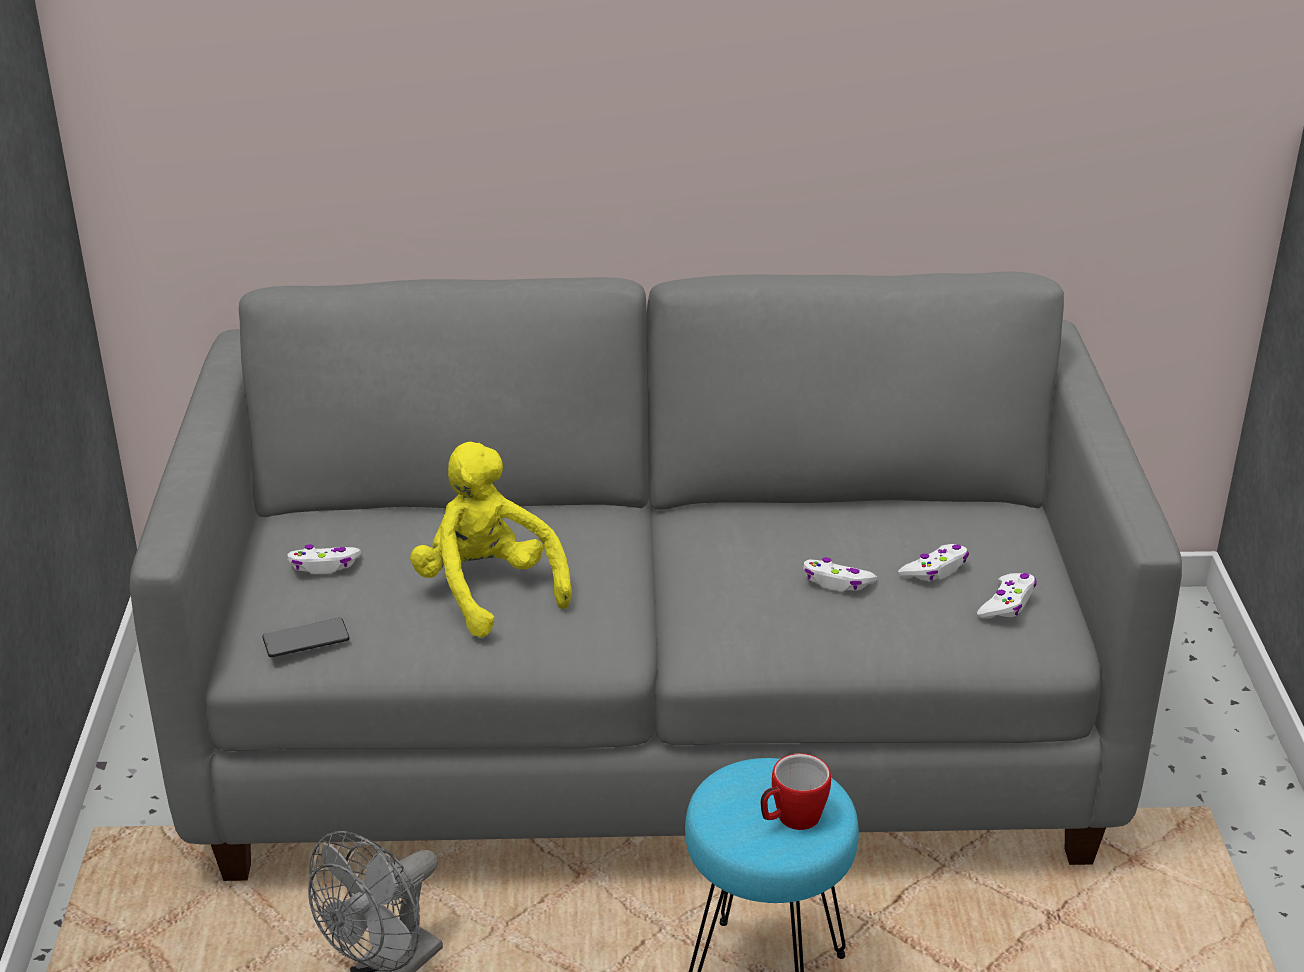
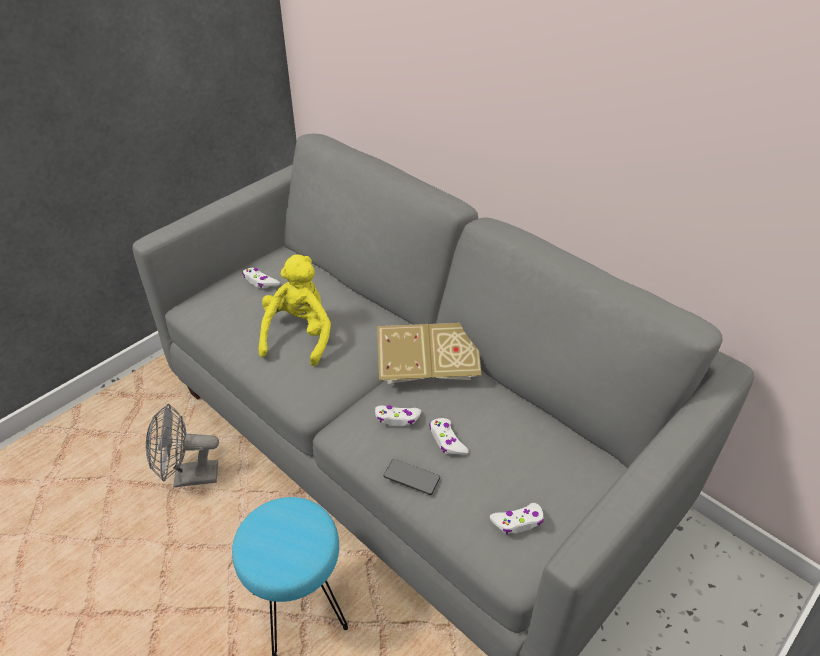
camera: 45 degrees right, 10 degrees up
phone [262,618,350,657] -> phone moved to [383,459,440,495]
mug [761,753,831,830] -> none
white game controller [898,544,969,581] -> white game controller moved to [375,405,421,426]
none -> book [377,323,481,384]

